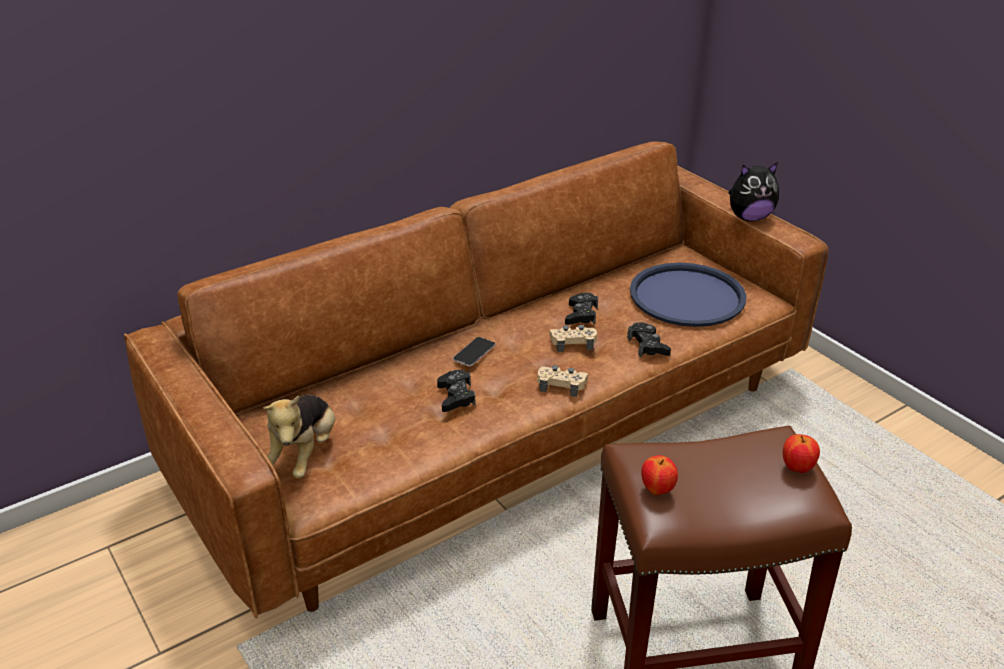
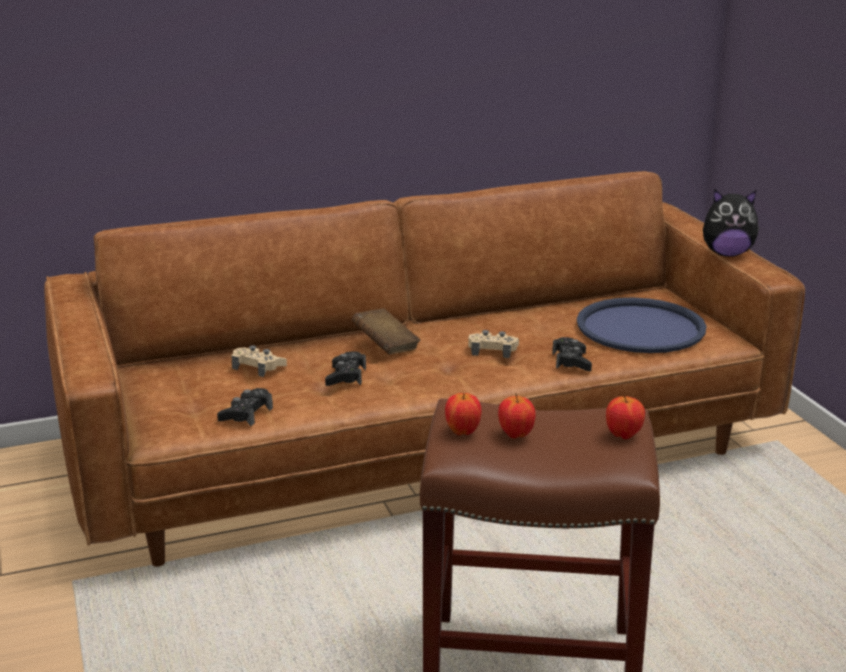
camera: 15 degrees right, 10 degrees down
plush toy [263,395,335,479] -> none
phone [453,337,495,367] -> brown book [351,308,420,354]
beige game controller [537,365,588,397] -> beige game controller moved to [231,345,287,377]
black game controller [565,293,598,325] -> black game controller moved to [217,388,273,426]
none -> apple [498,394,536,439]

